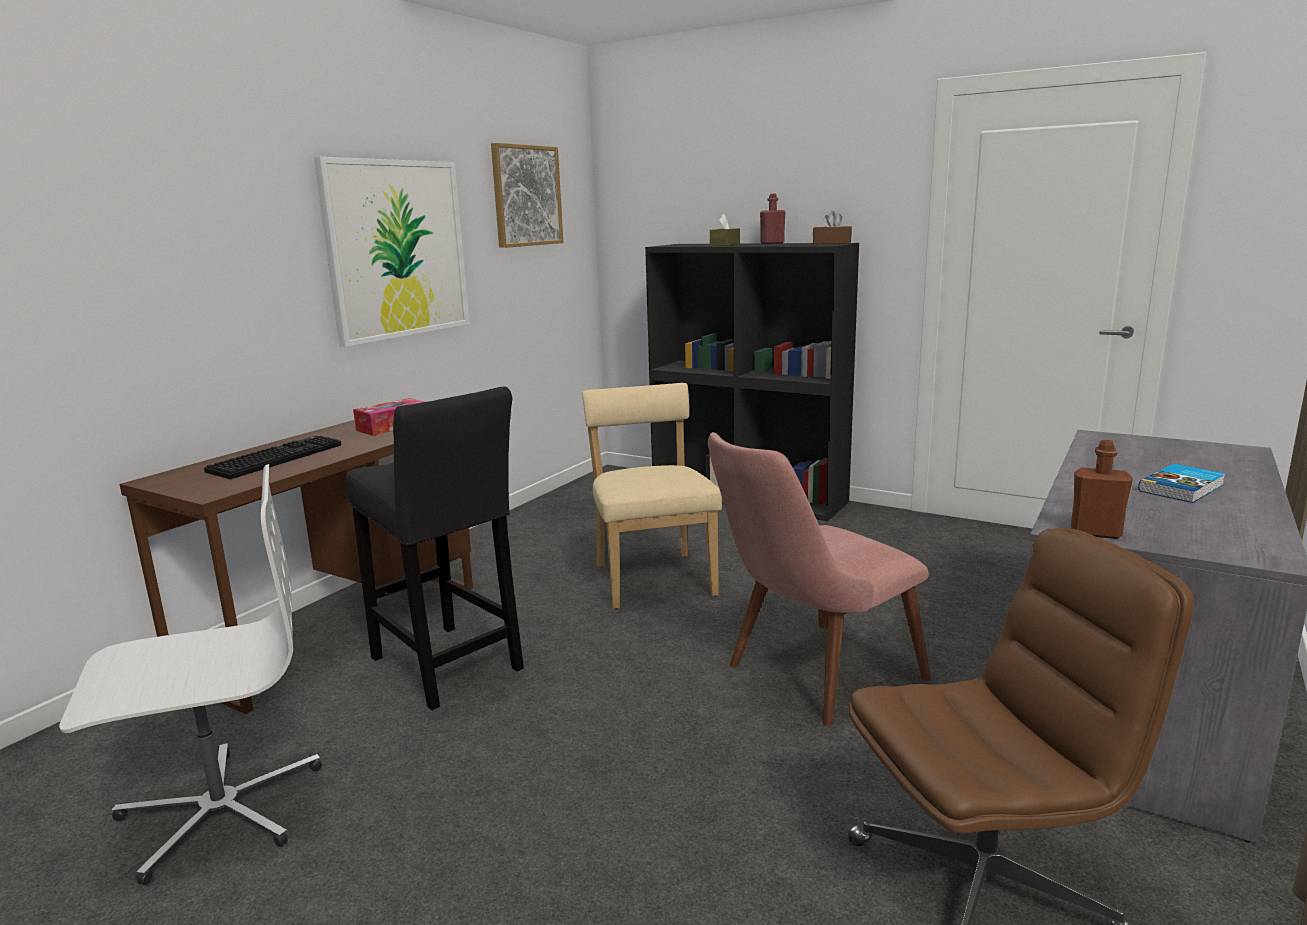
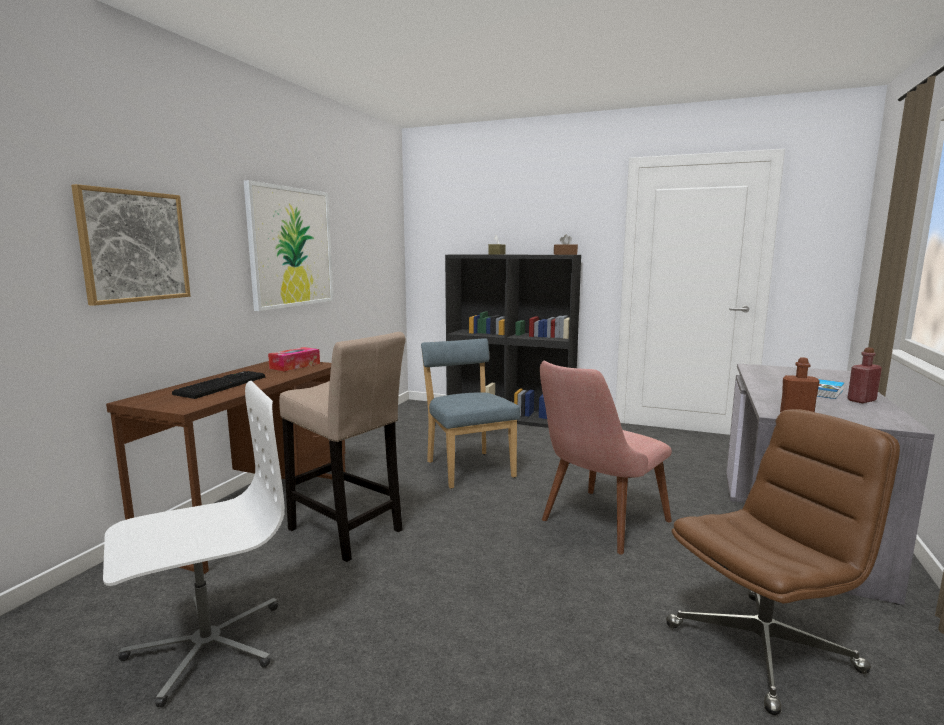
camera: 10 degrees left, 5 degrees down
black stool [346,386,524,710] -> beige stool [279,332,406,562]
picture [491,143,563,248] -> picture moved to [71,184,191,306]
beige chair [582,383,722,609] -> blue chair [421,338,520,489]
red bottle [760,194,785,244] -> red bottle moved to [848,347,882,403]

